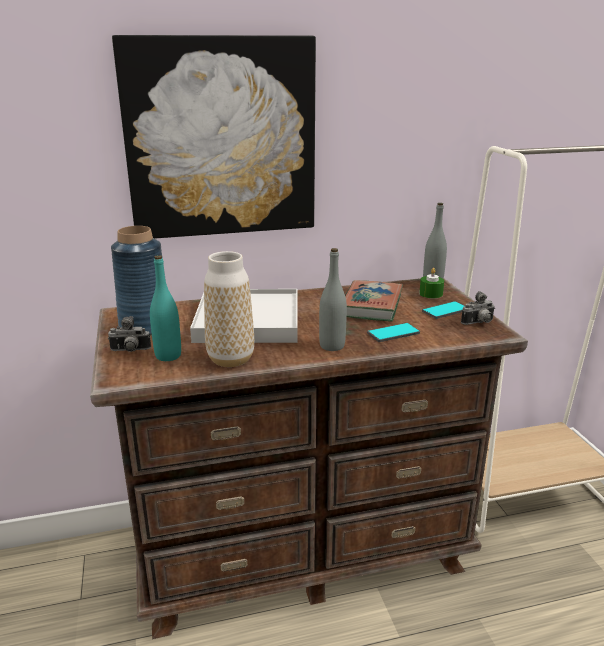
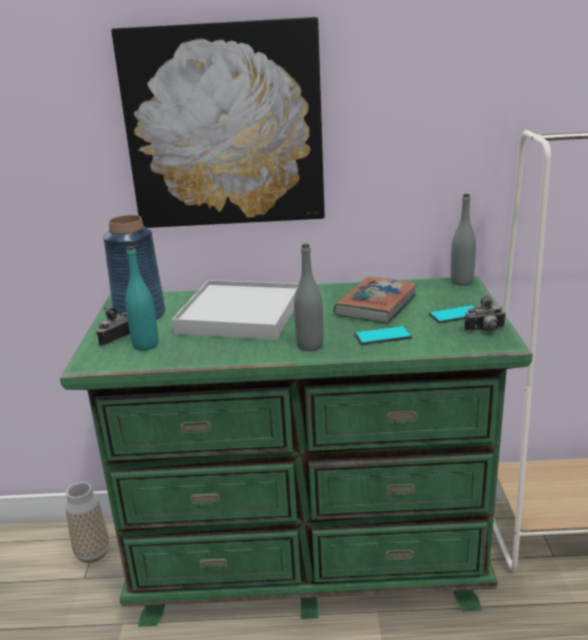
camera: 15 degrees right, 0 degrees up
brown dresser [90,278,528,639] -> green dresser [60,276,533,627]
camera [108,316,151,352] -> camera turned 120 degrees clockwise [96,307,130,346]
vase [204,251,254,367] -> vase moved to [65,482,109,563]
green candle [419,268,444,299] -> none

